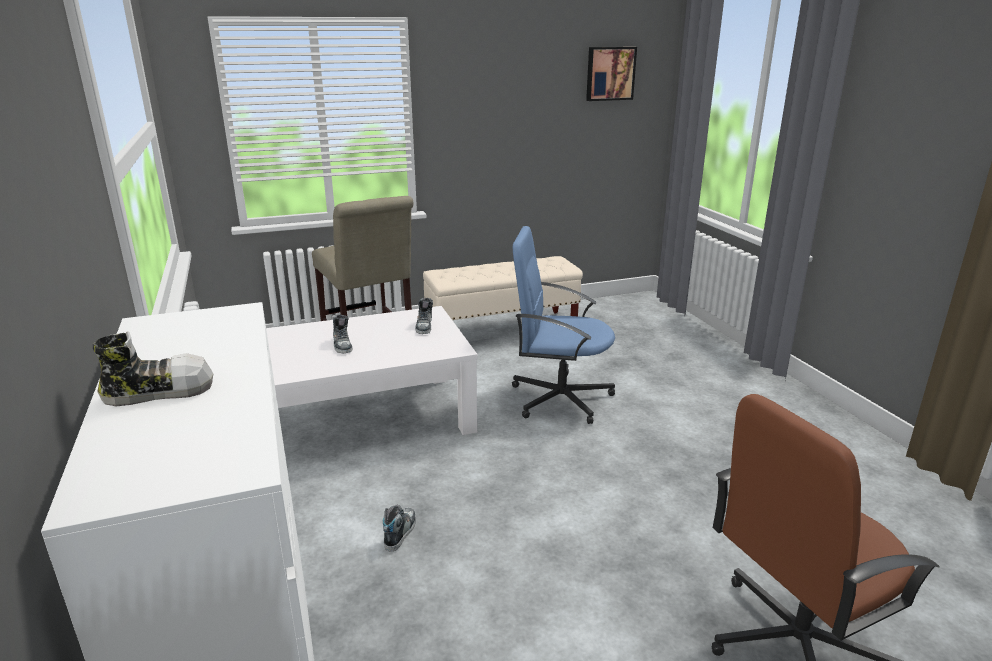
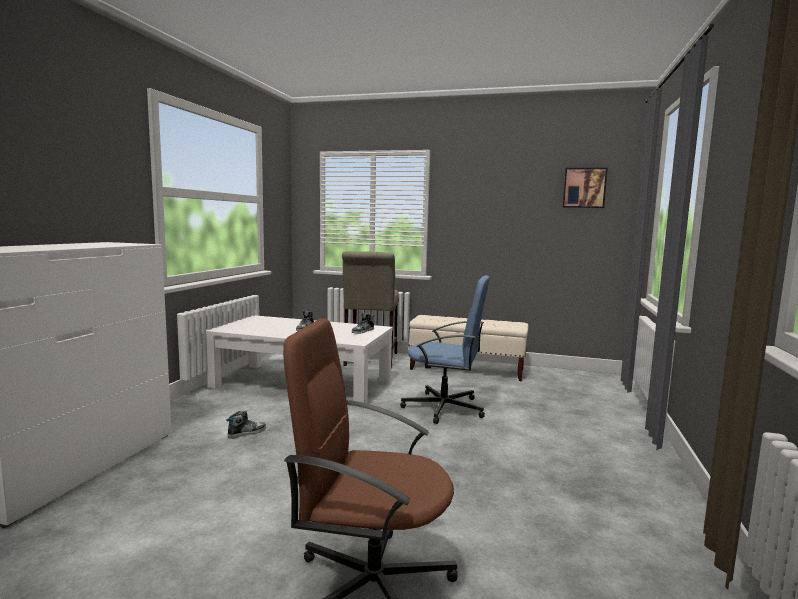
camera: 35 degrees right, 15 degrees down
shoe [93,331,213,406] -> none
blue office chair [512,226,615,424] -> blue office chair turned 150 degrees clockwise [400,275,490,424]

